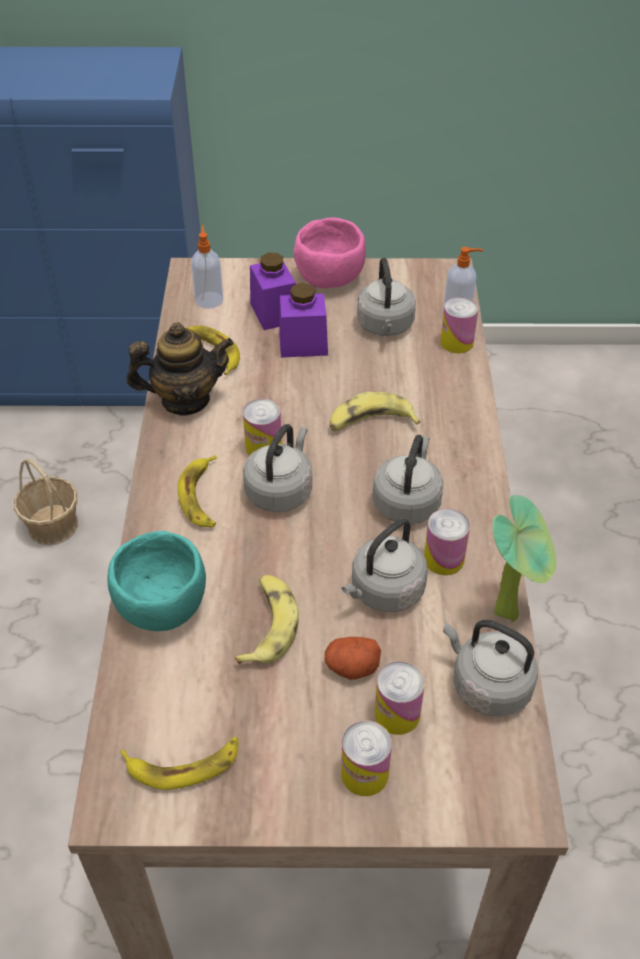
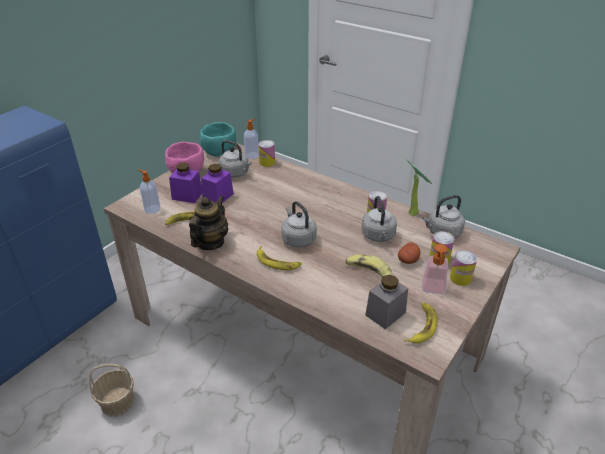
camera: 55 degrees left, 10 degrees down
turquoise bowl [107,531,206,631] -> turquoise bowl moved to [200,122,236,156]
can [243,399,282,456] -> none
banana [330,392,420,431] -> none
grey kettle [372,435,443,524] -> none
none -> grey jar [365,275,408,329]
none -> soap dispenser [422,244,448,295]

